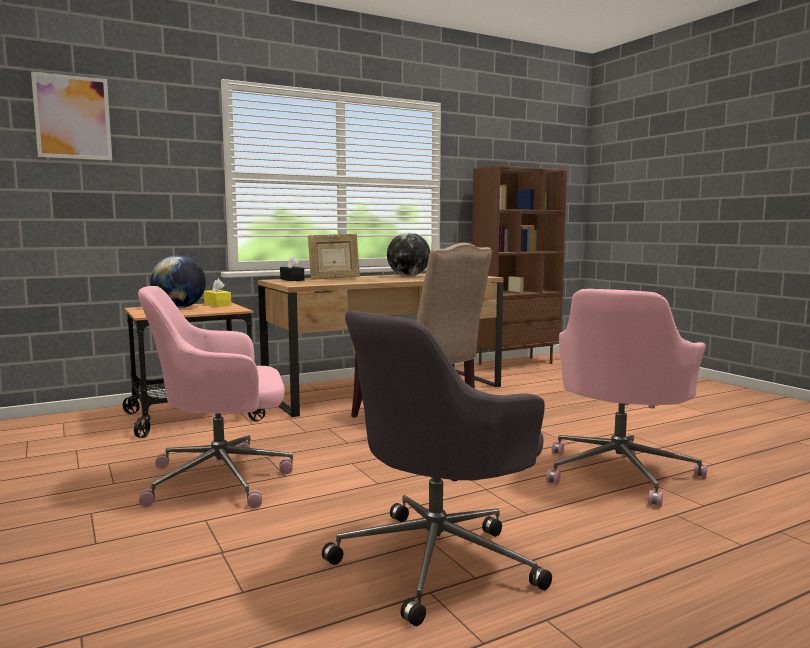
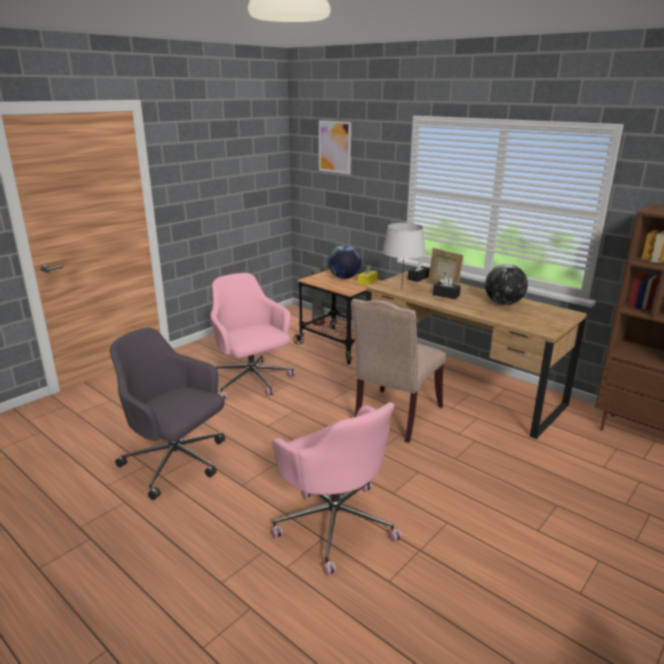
camera: 70 degrees right, 15 degrees up
pink office chair [546,289,707,507] -> pink office chair turned 135 degrees counterclockwise [271,402,402,576]
none -> fire extinguisher [311,267,325,326]
none -> grey table lamp [382,223,426,283]
none -> black tissue box [433,276,461,299]

